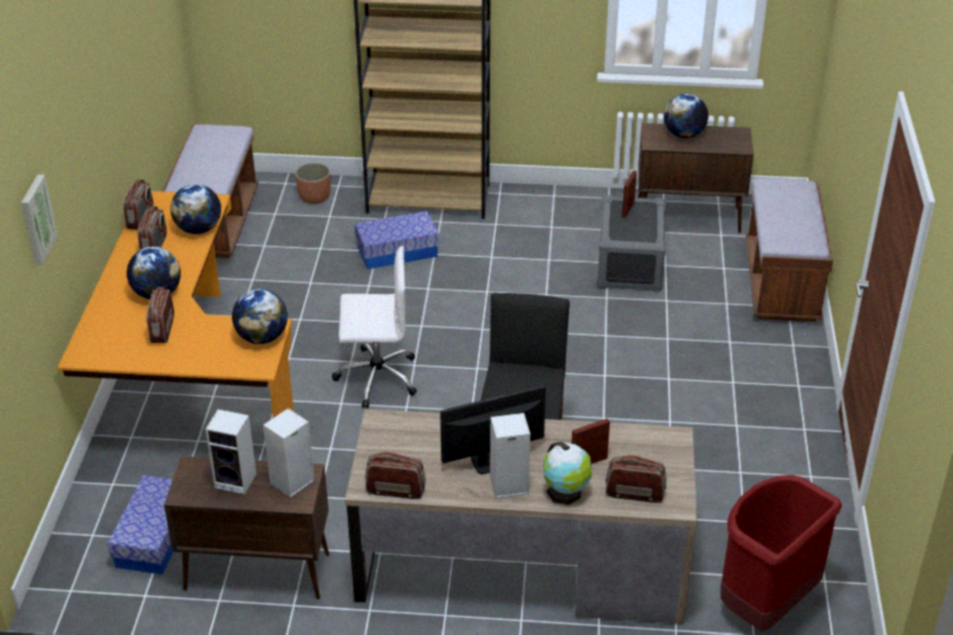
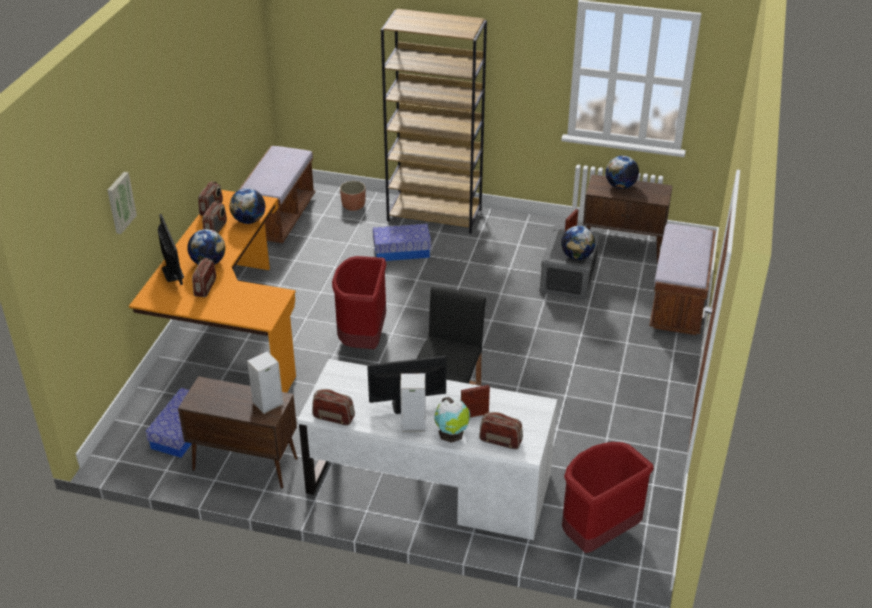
camera: 10 degrees right, 0 degrees up
speaker [205,409,256,494] -> none
globe [232,289,288,344] -> globe moved to [561,226,596,260]
white office chair [332,246,417,409] -> red trash can [332,256,386,349]
brown desk [345,409,697,624] -> white desk [297,359,557,540]
none -> monitor [158,214,184,285]

